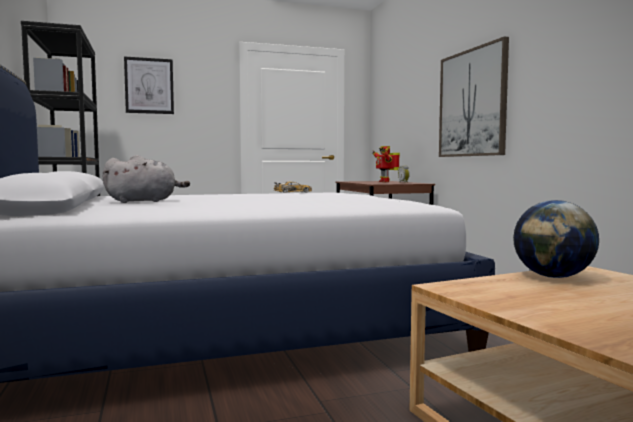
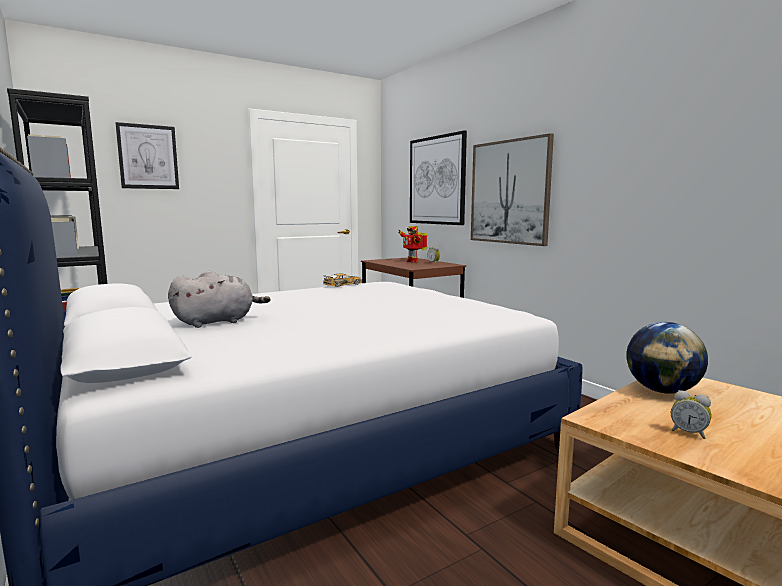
camera: 15 degrees left, 5 degrees up
none -> picture [410,131,467,225]
none -> alarm clock [671,390,711,439]

